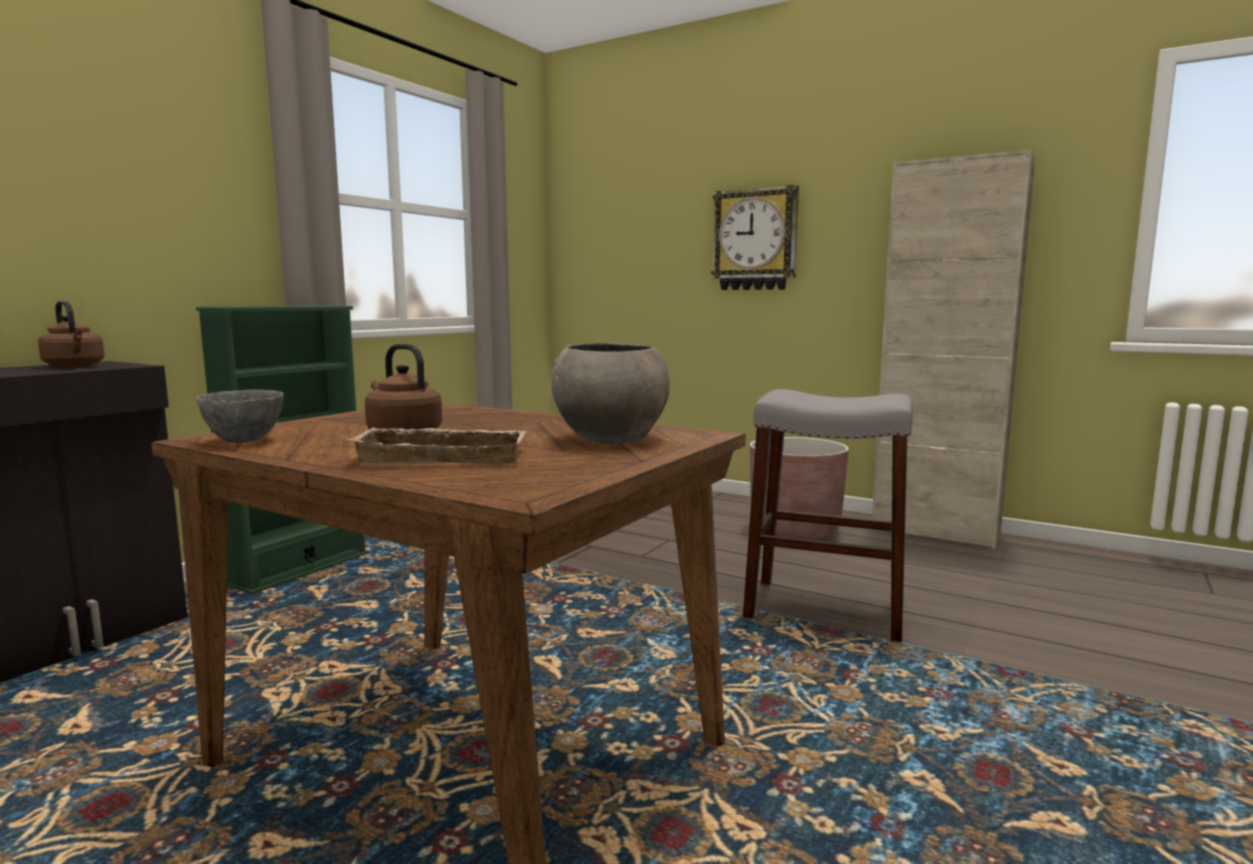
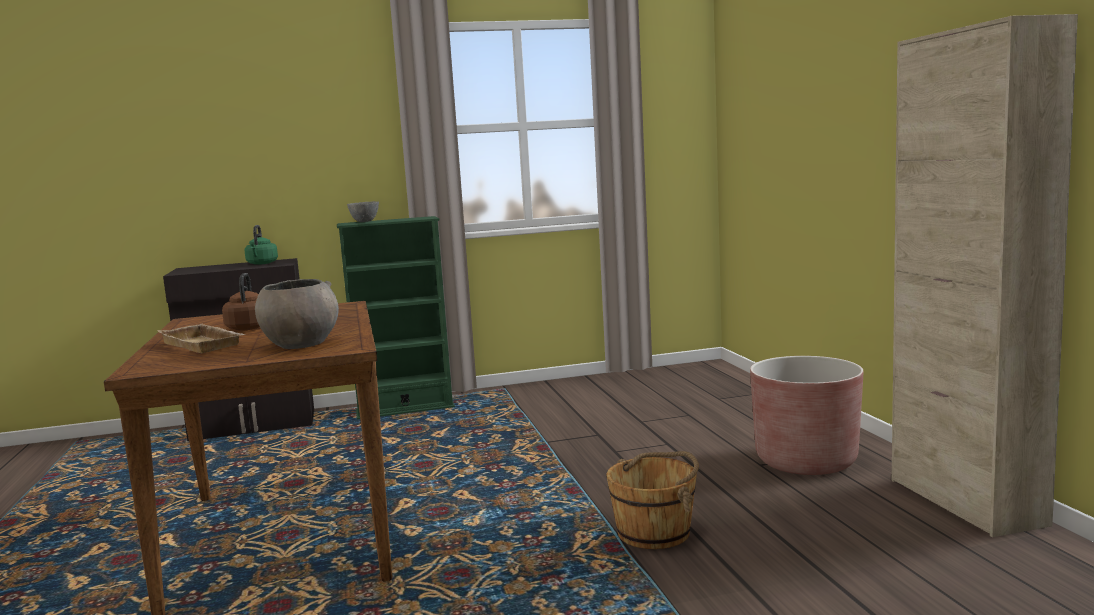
camera: 45 degrees right, 0 degrees up
brown kettle [38,300,105,367] -> green kettle [244,225,278,265]
grey bowl [196,390,284,443] -> grey bowl moved to [347,201,379,222]
wall clock [711,185,799,290] -> none
grey stool [743,389,913,642] -> brown bucket [607,451,699,549]

